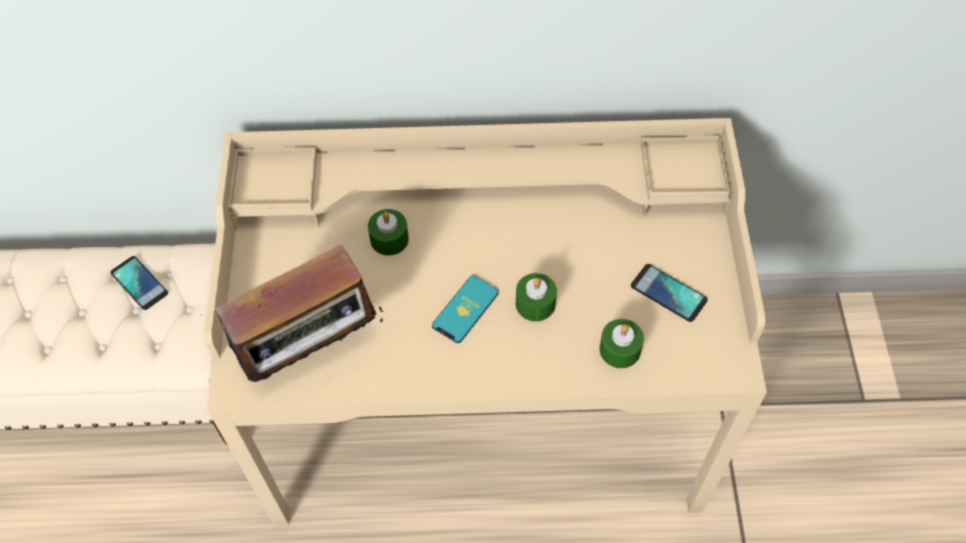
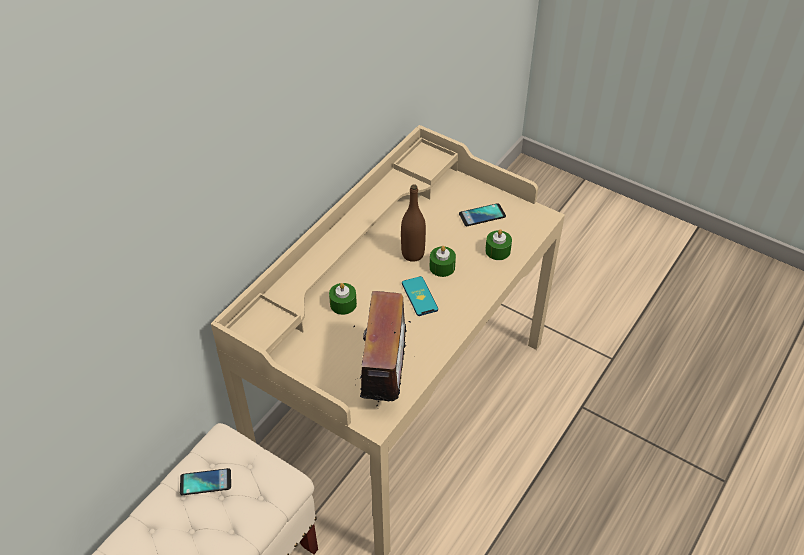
camera: 55 degrees left, 10 degrees down
none -> brown bottle [401,184,426,262]

